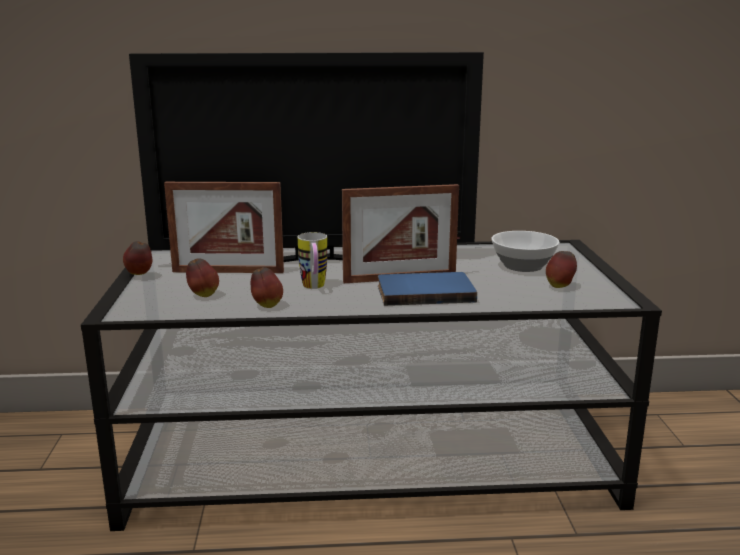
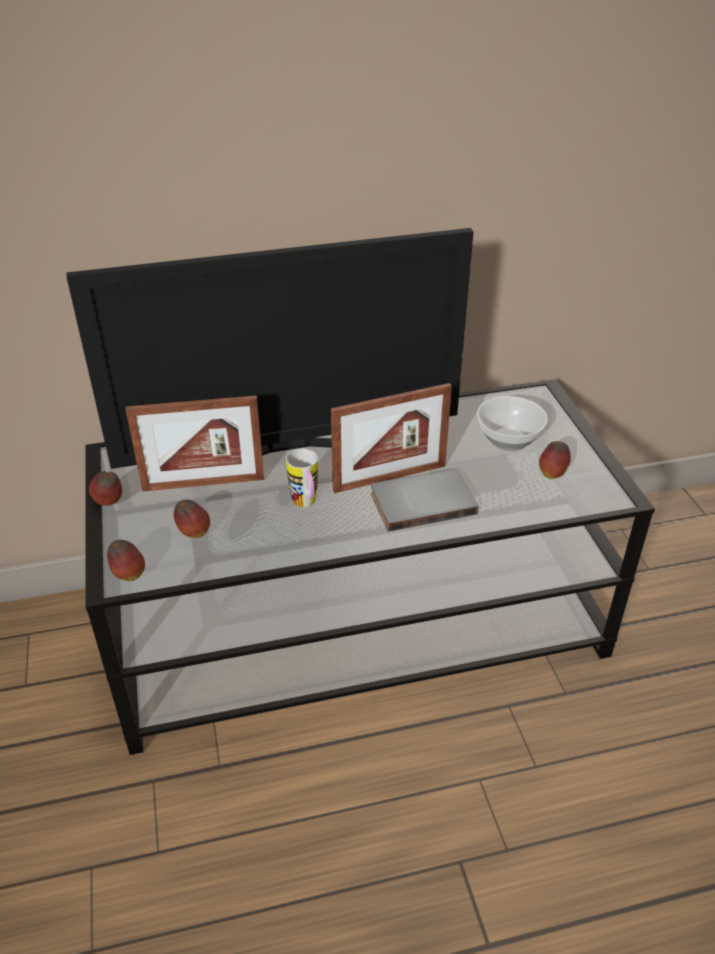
camera: 10 degrees left, 20 degrees up
apple [251,267,283,308] -> apple moved to [107,540,145,581]
blue book [378,272,477,306] -> grey book [371,469,479,532]

